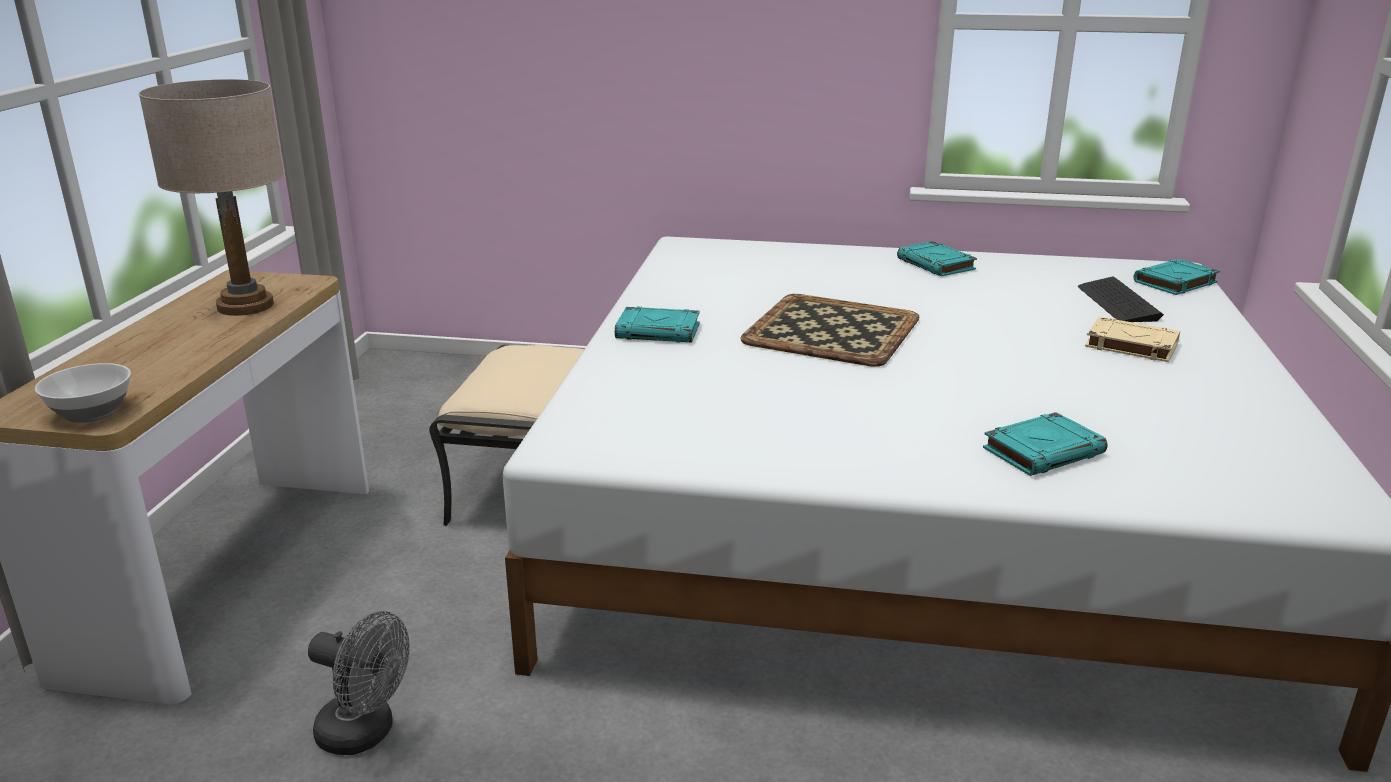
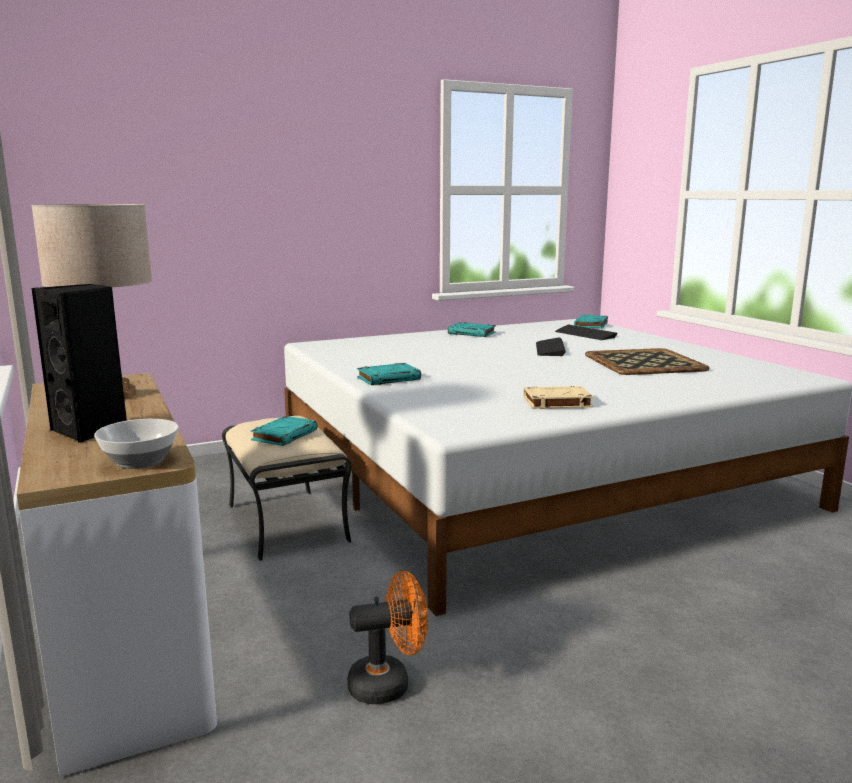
camera: 35 degrees left, 10 degrees down
grey fan [308,611,410,755] -> orange fan [347,571,428,704]
tray [740,294,919,367] -> tray moved to [585,348,710,375]
turquoise book [983,412,1107,476] -> turquoise book moved to [251,416,318,446]
beige book [1085,317,1180,362] -> beige book moved to [523,386,593,409]
none -> black speaker [32,284,127,443]
none -> keyboard [536,337,566,356]

